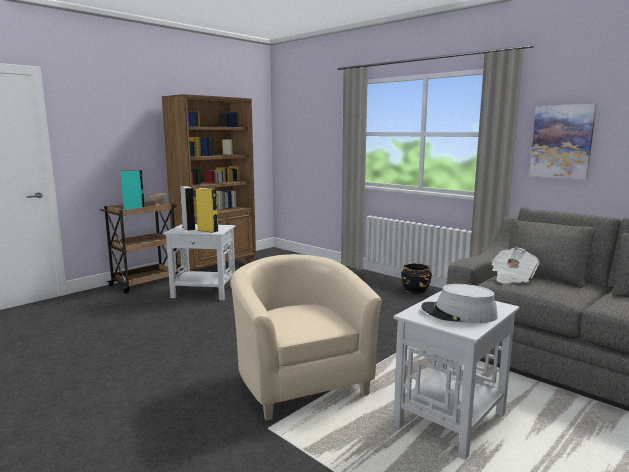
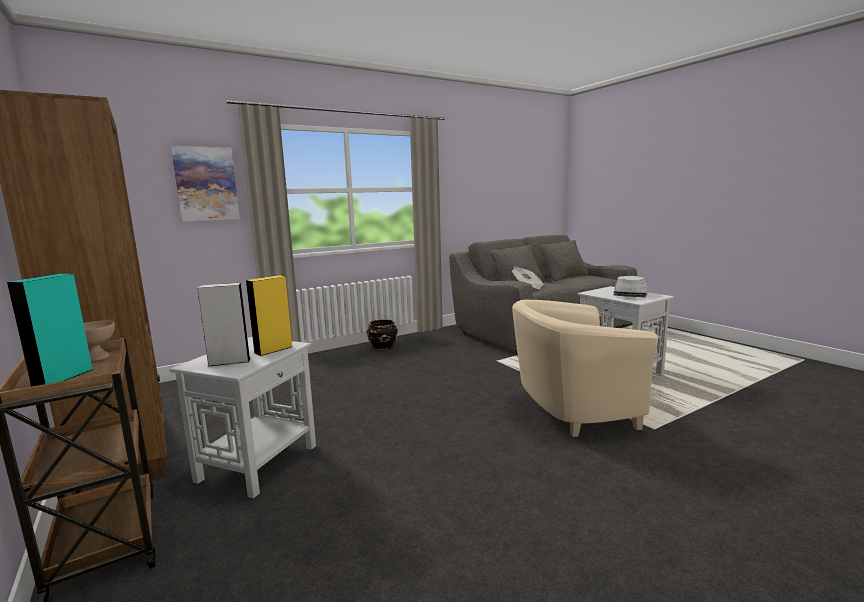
camera: 75 degrees left, 0 degrees up
picture [529,104,597,180] -> picture moved to [171,146,240,222]

